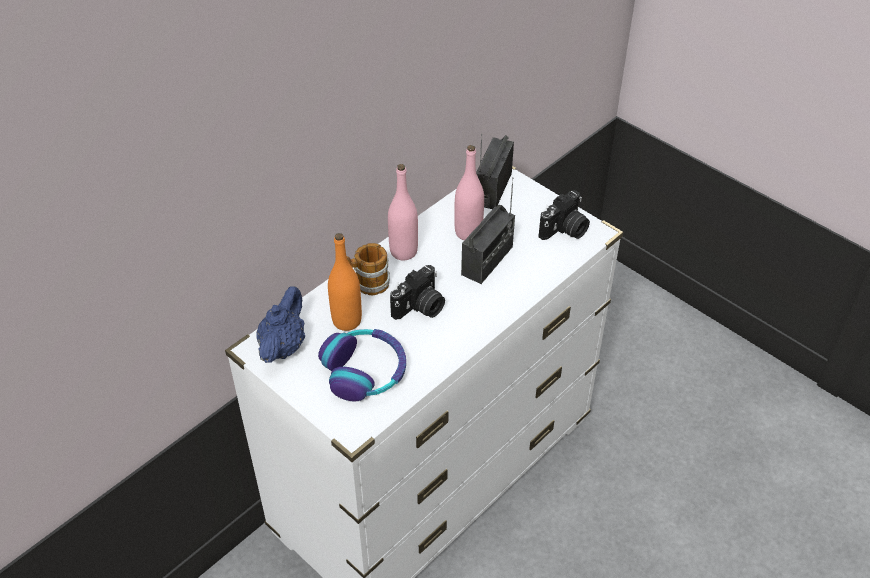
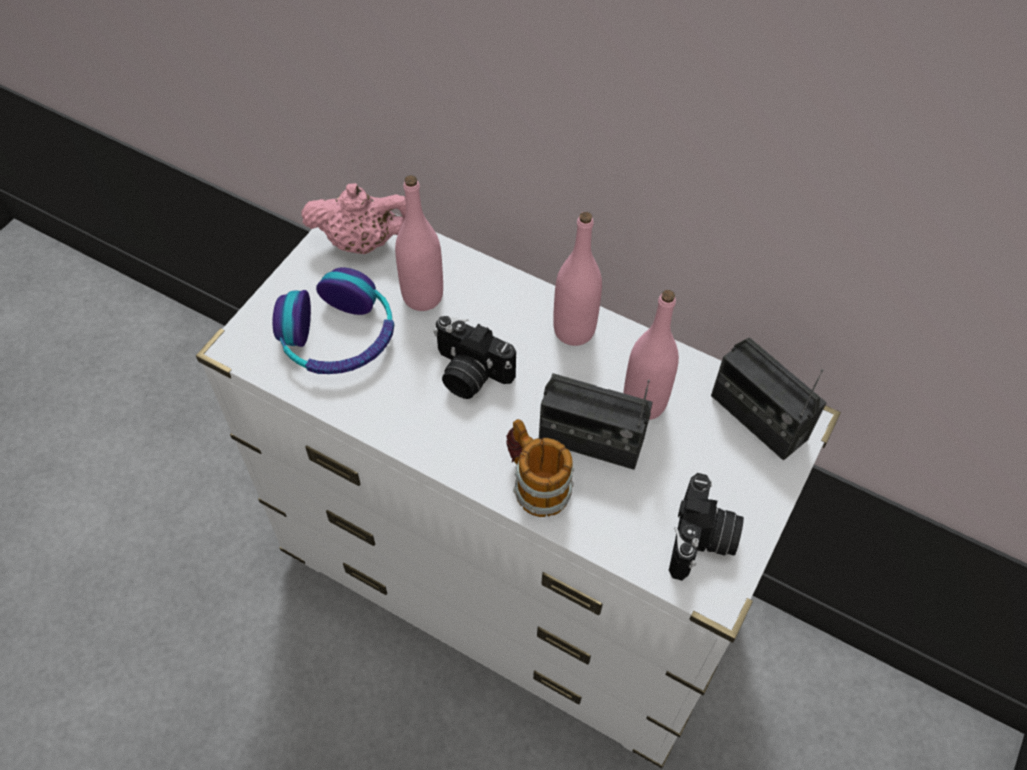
camera: 75 degrees right, 10 degrees up
blue teapot [256,286,305,363] -> pink teapot [301,183,406,254]
orange bottle [328,233,362,331] -> pink bottle [395,175,443,311]
mug [347,243,390,295] -> mug moved to [506,419,574,517]
radio [476,134,514,209] -> radio turned 135 degrees counterclockwise [711,337,826,460]
camera [538,190,590,240] -> camera turned 105 degrees counterclockwise [669,473,744,581]

